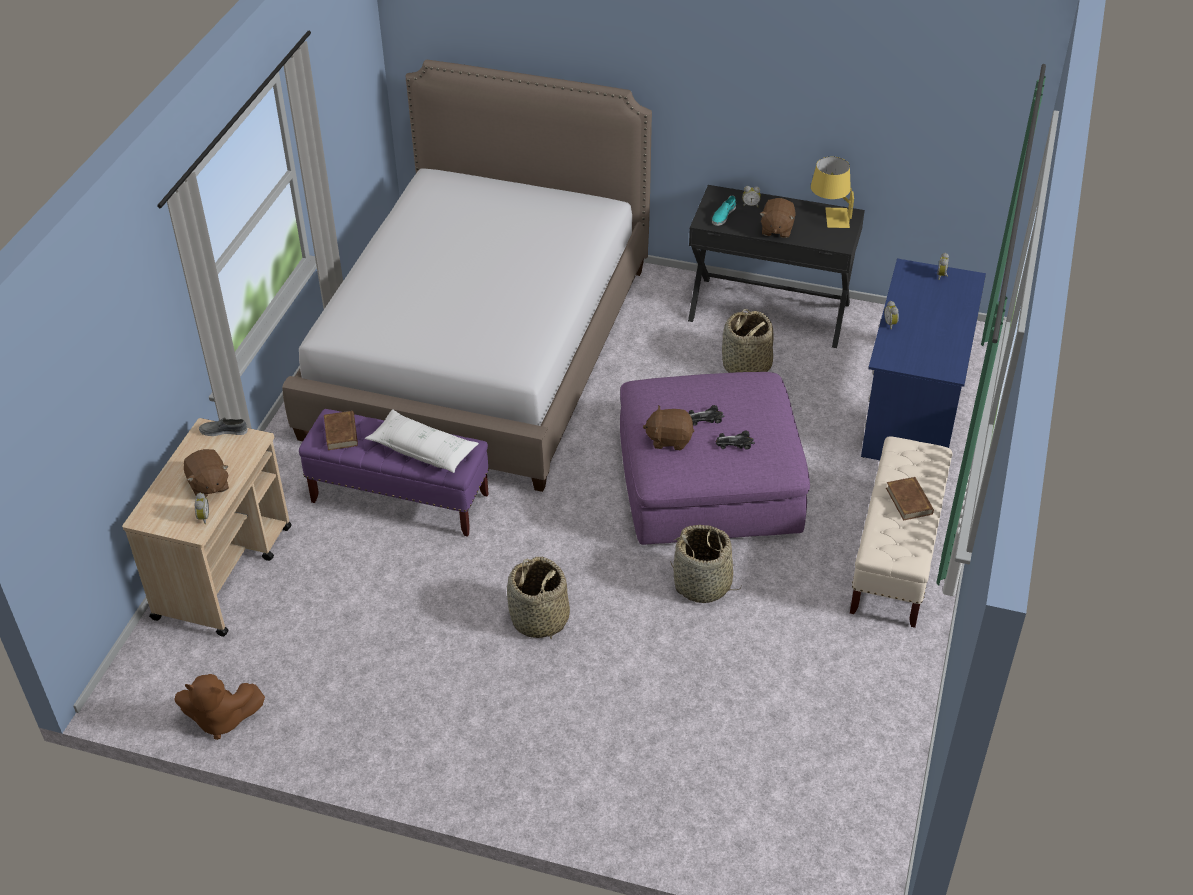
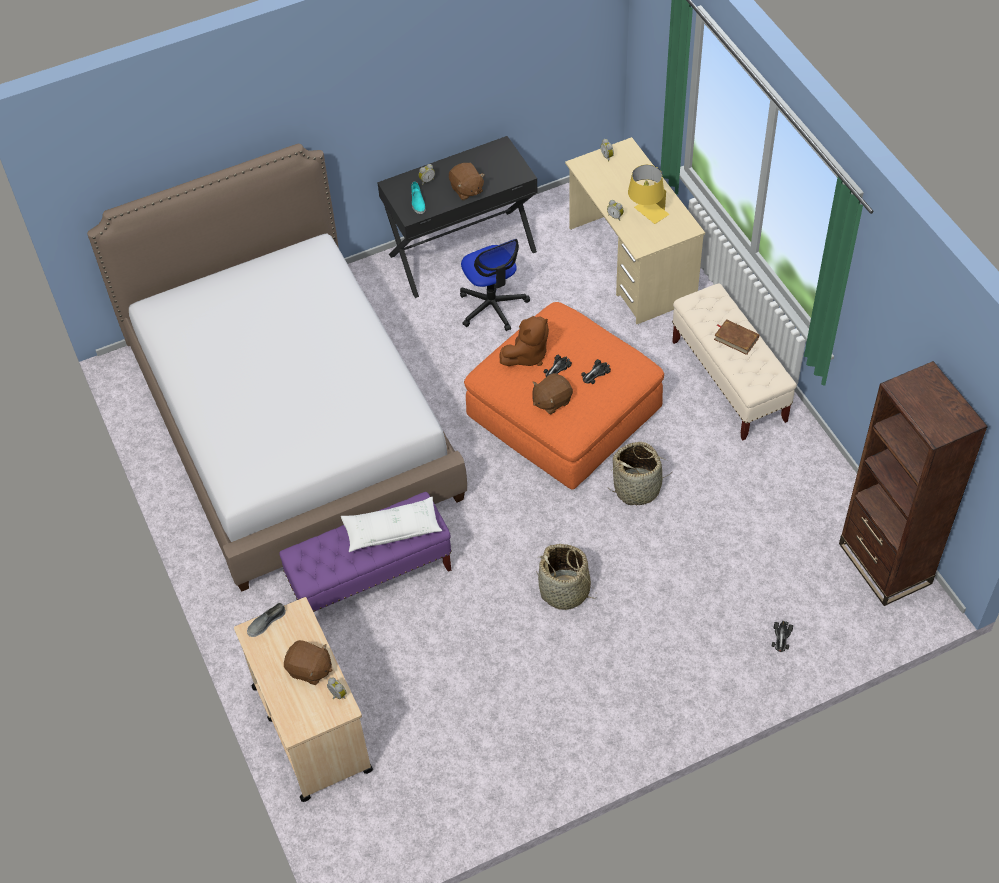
camera: 40 degrees left, 10 degrees up
brown plush toy [174,674,265,740] -> brown plush toy moved to [500,316,549,366]
brown book [324,411,358,450] -> none
purple ottoman [620,372,810,545] -> orange ottoman [464,302,664,490]
basket [722,309,773,373] -> office chair [460,239,530,331]
yellow table lamp [811,157,854,228] -> yellow table lamp moved to [628,165,669,224]
blue desk [861,258,986,460] -> beige desk [565,137,705,324]
none -> toy car [772,621,793,652]
none -> brown bookcase [839,361,988,606]

